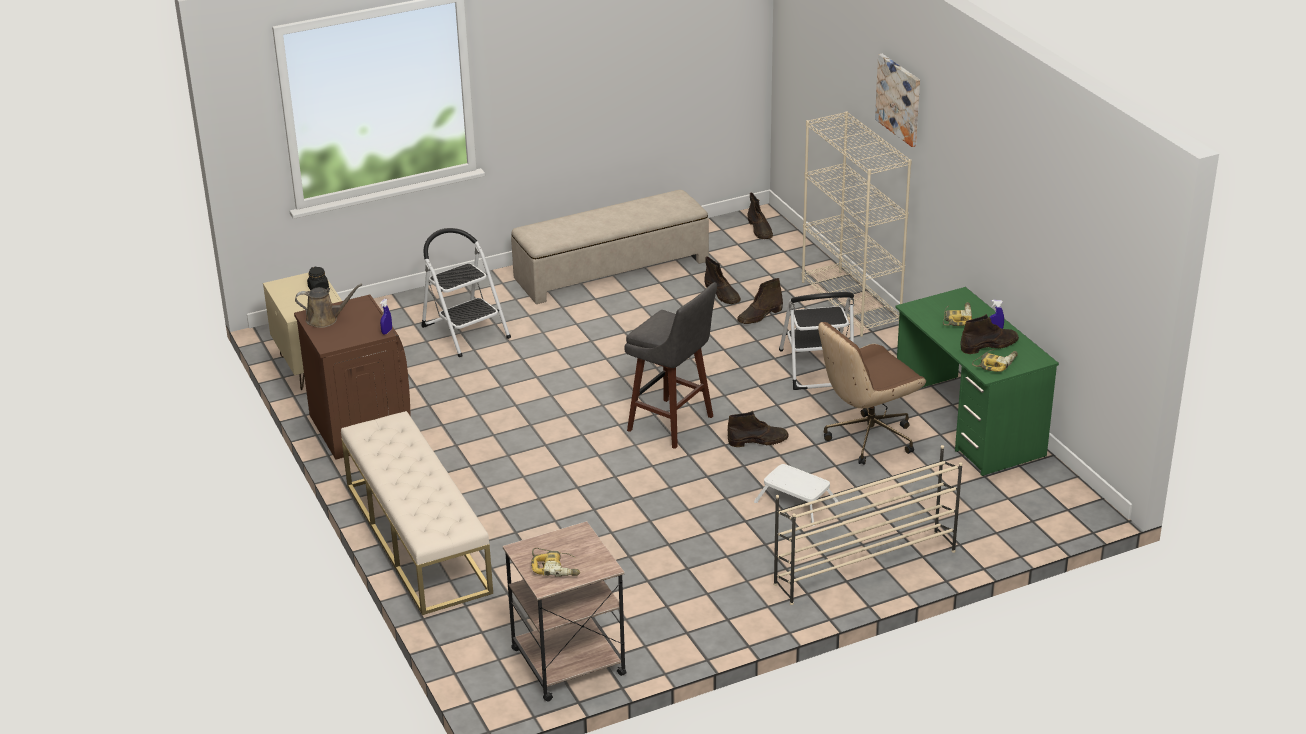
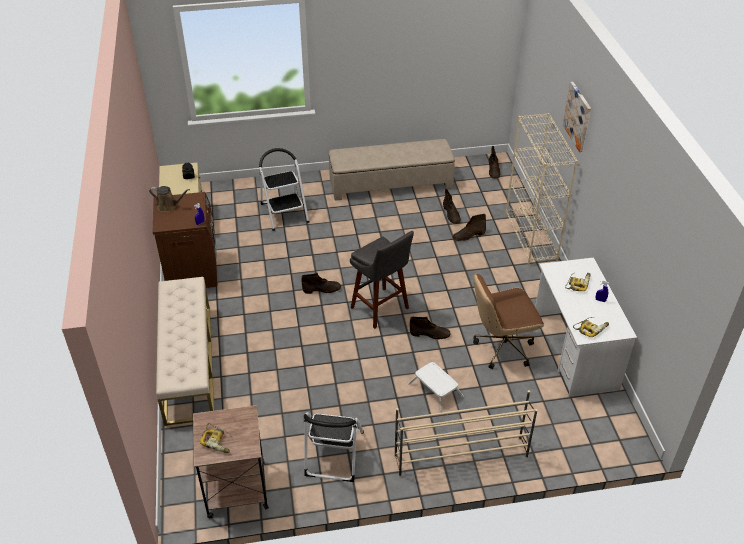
camera: 15 degrees right, 10 degrees up
step ladder [779,292,854,390] -> step ladder moved to [304,412,364,482]
green desk [895,287,1059,476] -> white desk [535,257,637,397]
brown boot [960,314,1019,354] -> brown boot moved to [301,273,341,294]

